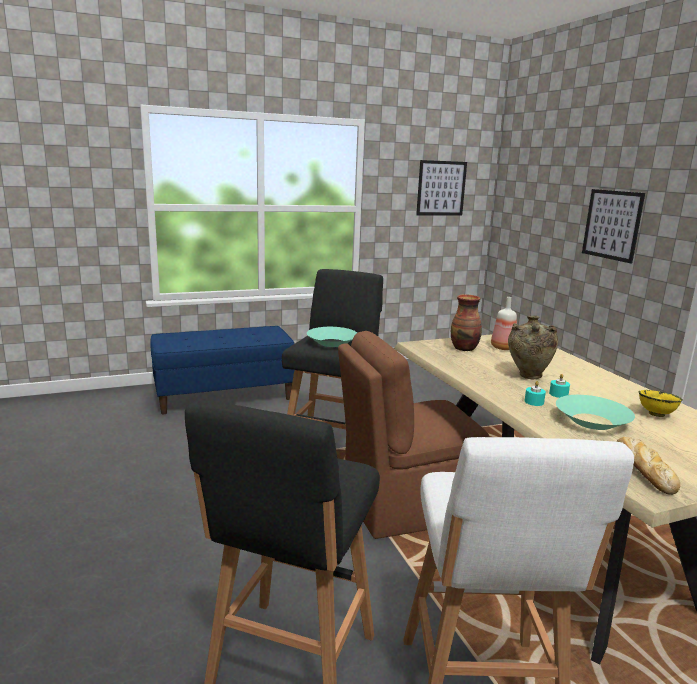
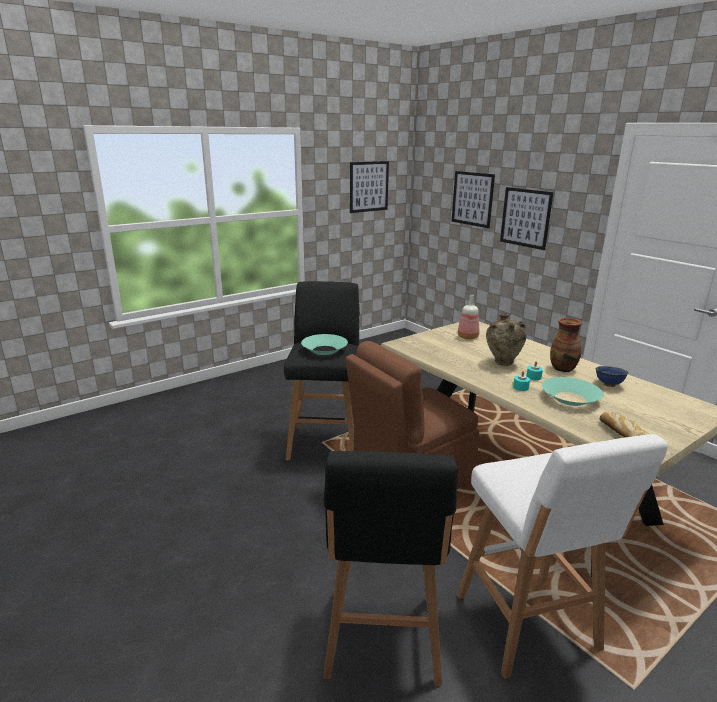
camera: 15 degrees left, 5 degrees up
blue bench [150,326,295,414] -> none
vase [451,295,482,351] -> vase moved to [550,318,582,372]
yellow bowl [639,390,683,417] -> blue bowl [595,366,629,387]
none -> picture [452,171,495,228]

